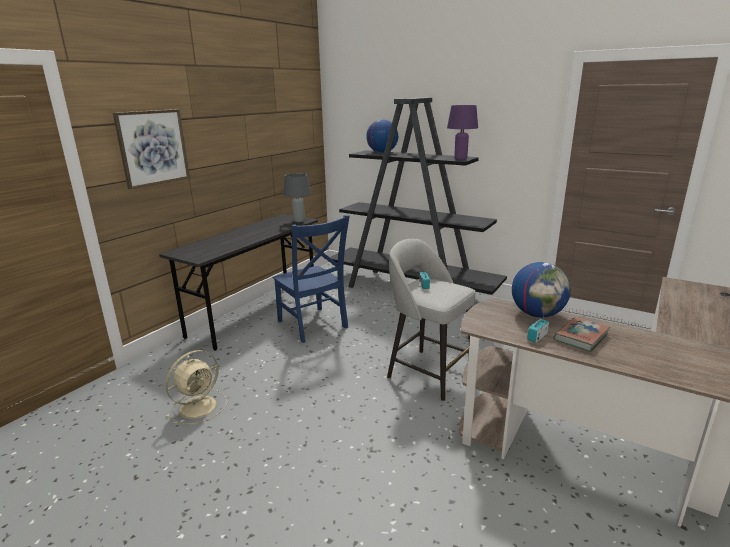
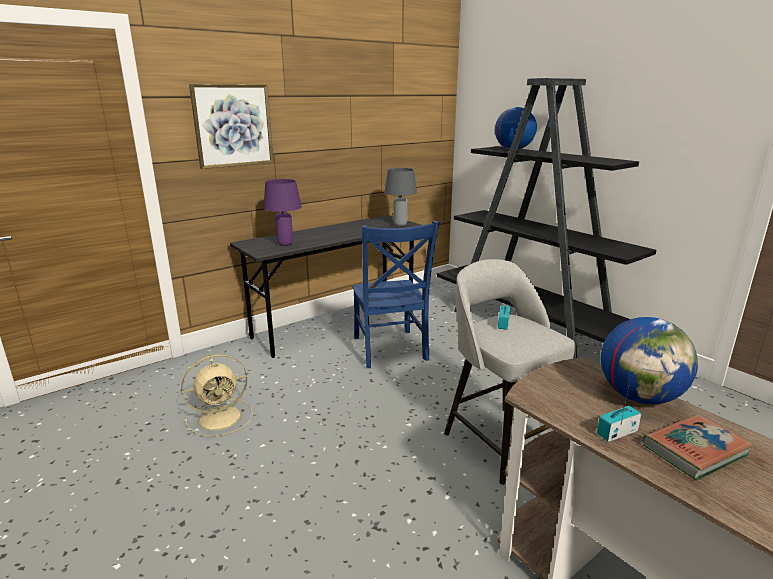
camera: 20 degrees right, 0 degrees up
purple table lamp [447,105,478,160] -> purple table lamp moved to [263,179,302,246]

